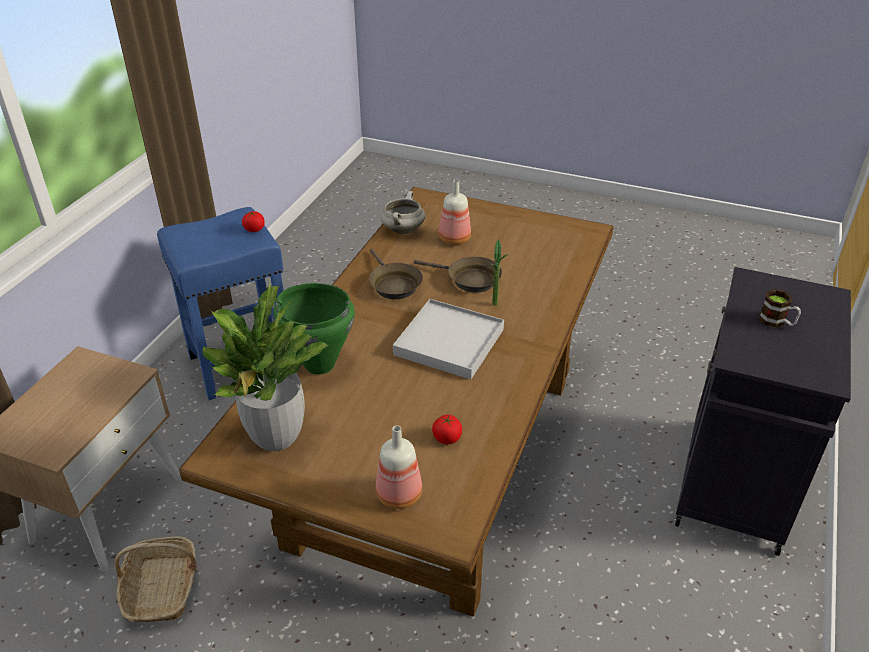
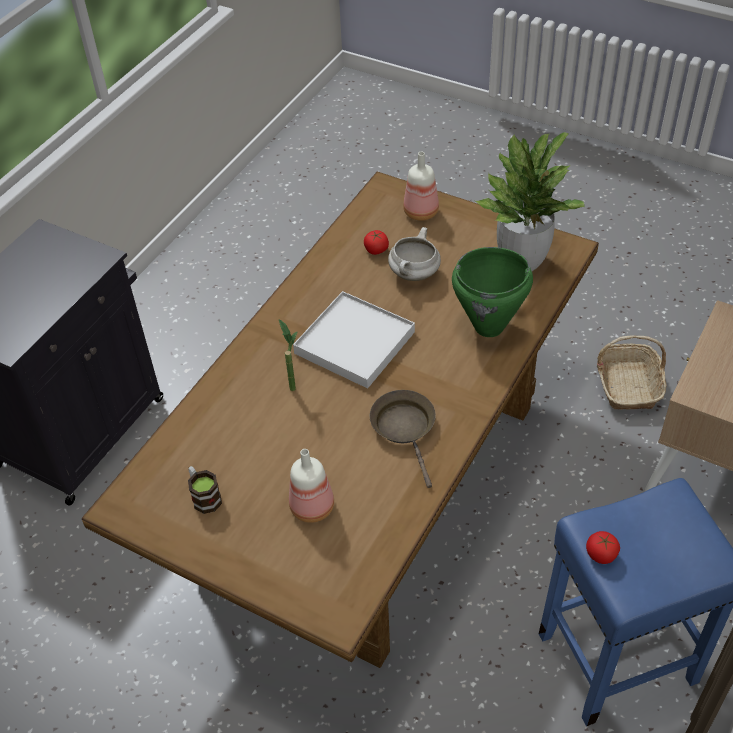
camera: 170 degrees left, 10 degrees up
white cooking pot [381,191,425,234] -> white cooking pot moved to [388,227,441,281]
brown frying pan [414,256,502,293] -> none
mug [759,289,801,328] -> mug moved to [188,466,222,514]

